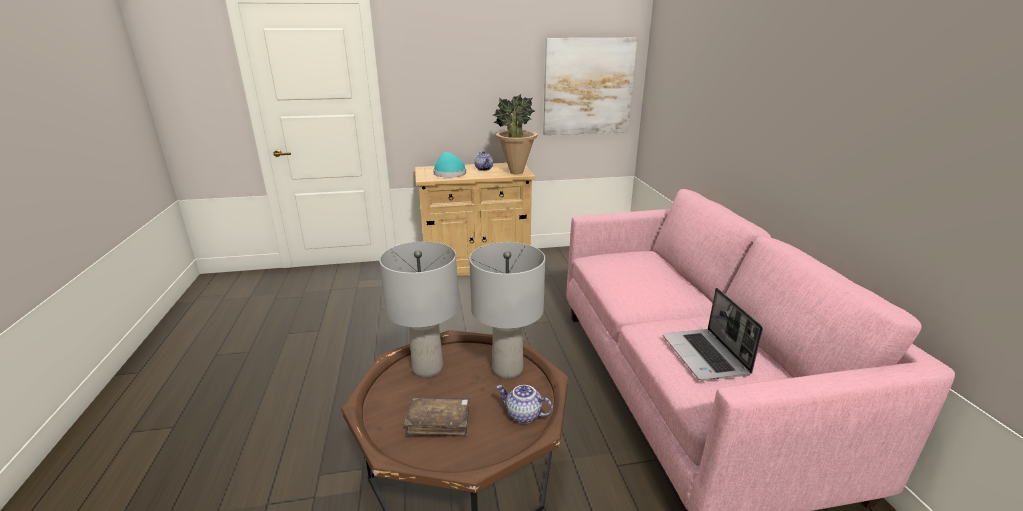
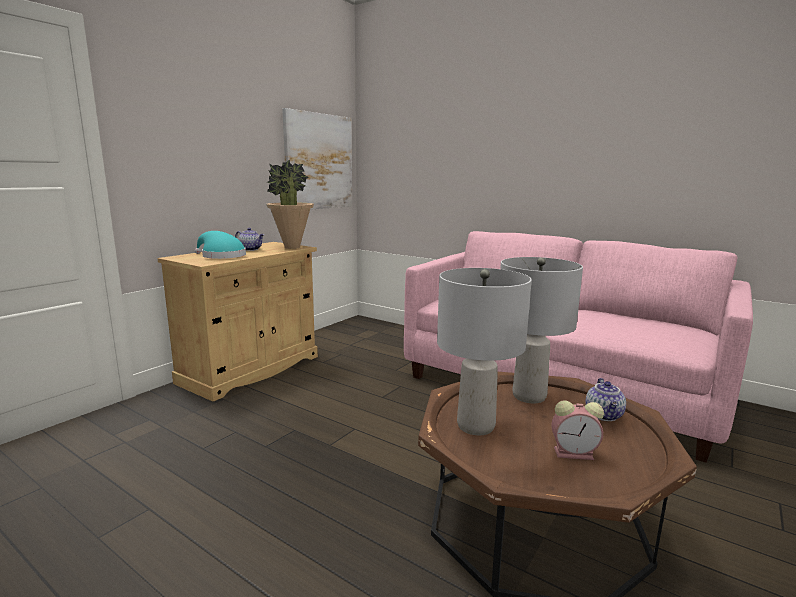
camera: 45 degrees left, 10 degrees down
brown book [404,397,470,437] -> alarm clock [552,401,604,460]
teapot [496,385,553,424] -> teapot turned 60 degrees counterclockwise [586,378,626,421]
laptop [663,288,763,381] -> none

